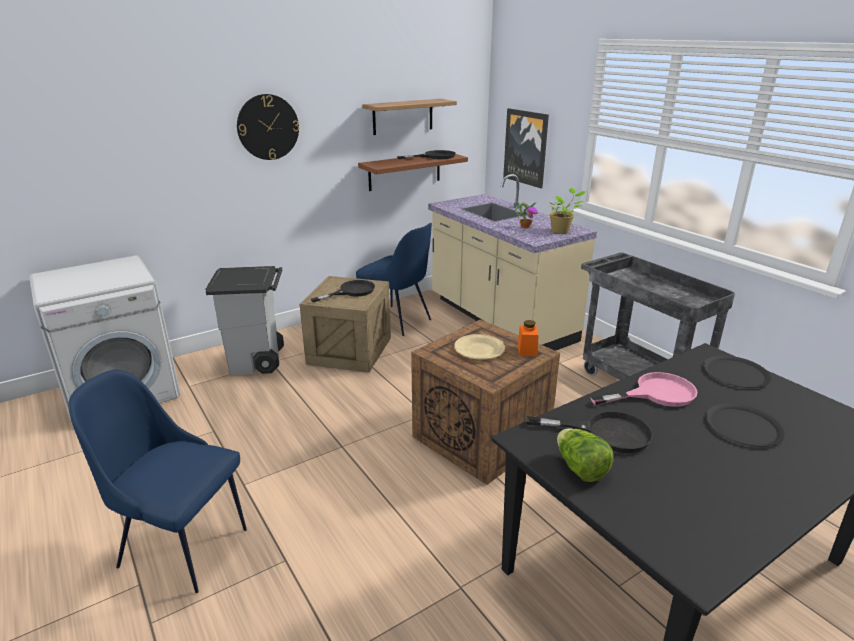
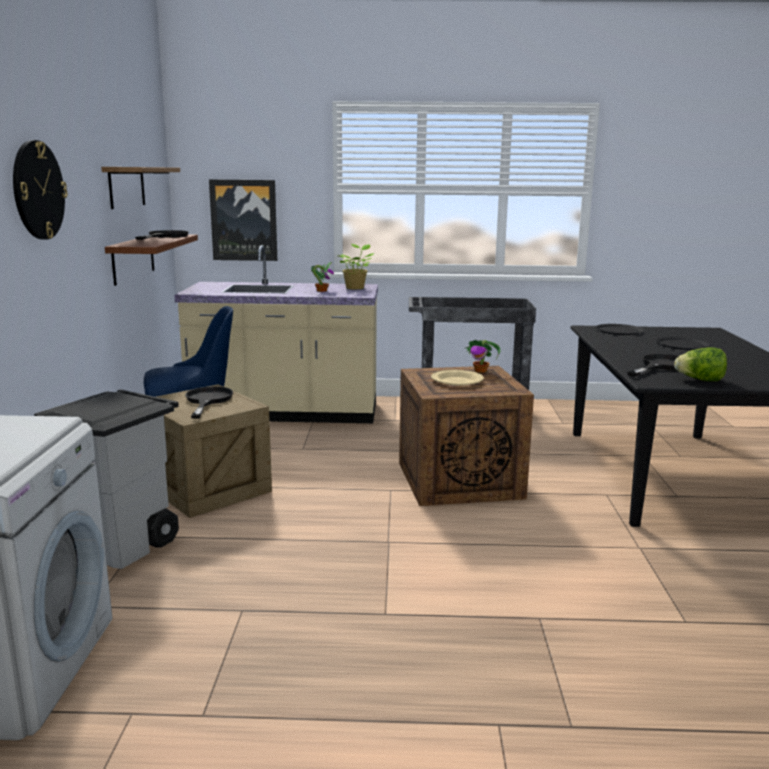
camera: 55 degrees left, 10 degrees down
blue chair [69,370,247,593] -> none
orange jar [518,320,539,356] -> potted plant [465,340,501,373]
pink frying pan [590,372,698,407] -> none

